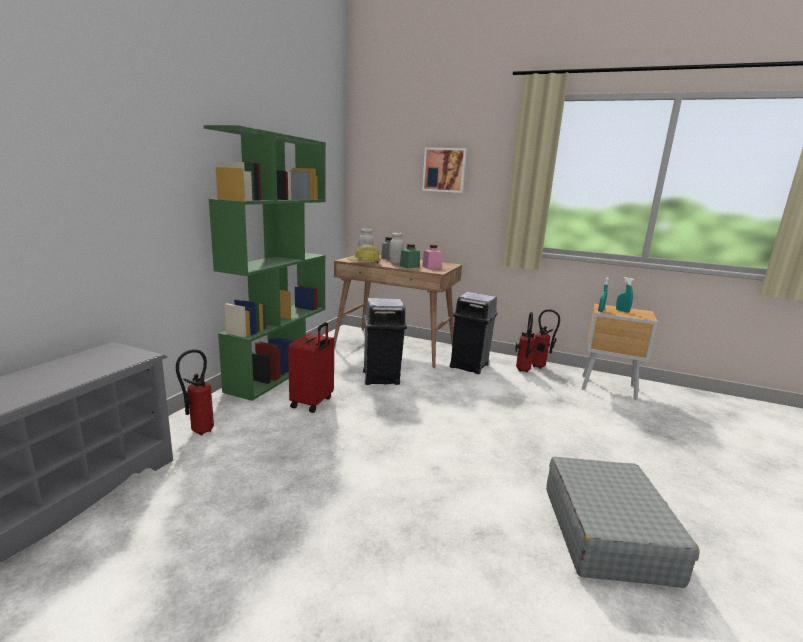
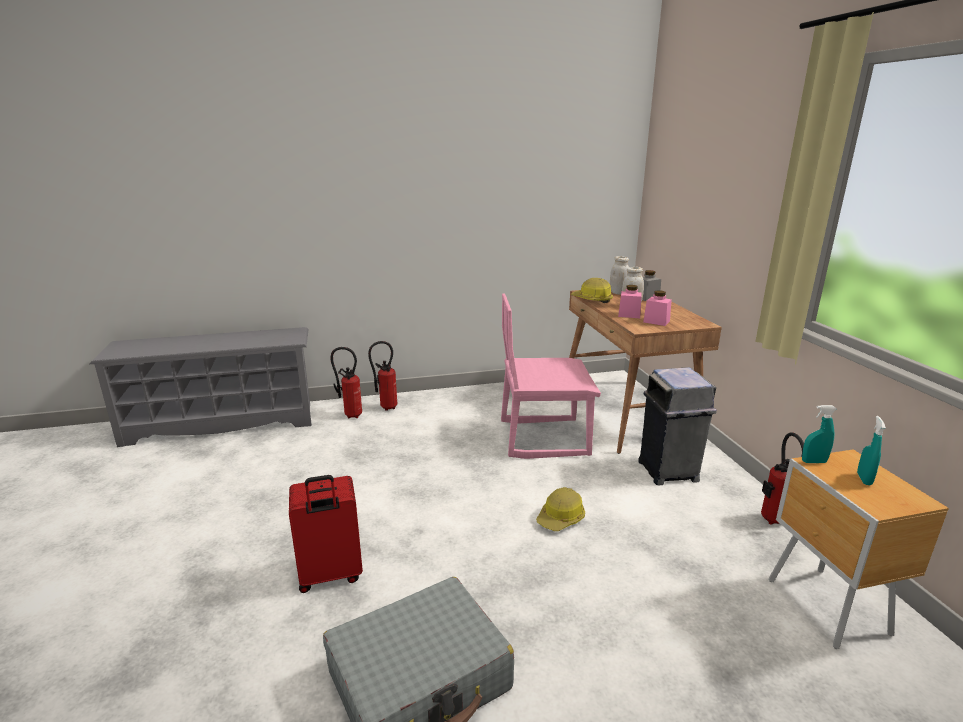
camera: 55 degrees right, 5 degrees up
green bookcase [203,125,326,401] -> none
red suitcase [288,322,334,413] -> red suitcase moved to [289,475,363,593]
grey trash can [363,298,407,385] -> pink chair [501,293,601,459]
green jar [400,244,420,268] -> pink jar [618,285,642,318]
picture [422,147,467,193] -> none
fire extinguisher [515,312,535,372] -> fire extinguisher moved to [368,341,398,411]
none -> hard hat [536,487,585,531]

